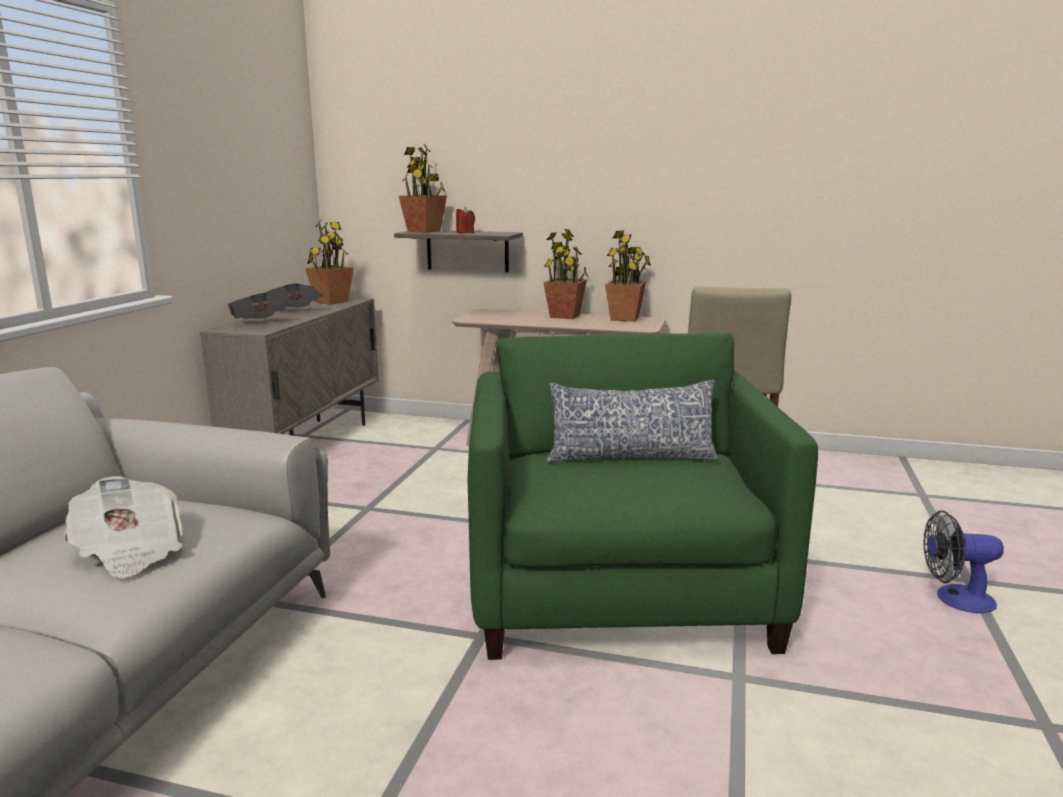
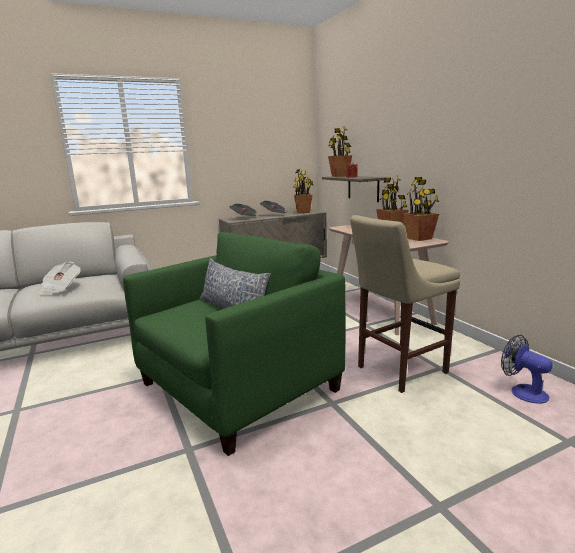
camera: 50 degrees right, 0 degrees up
fan [923,510,1004,613] -> fan moved to [501,335,553,404]

